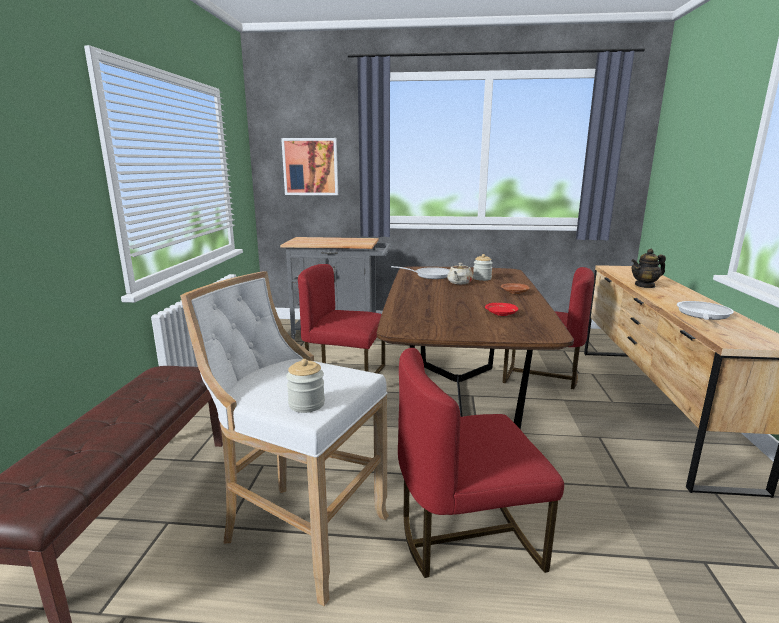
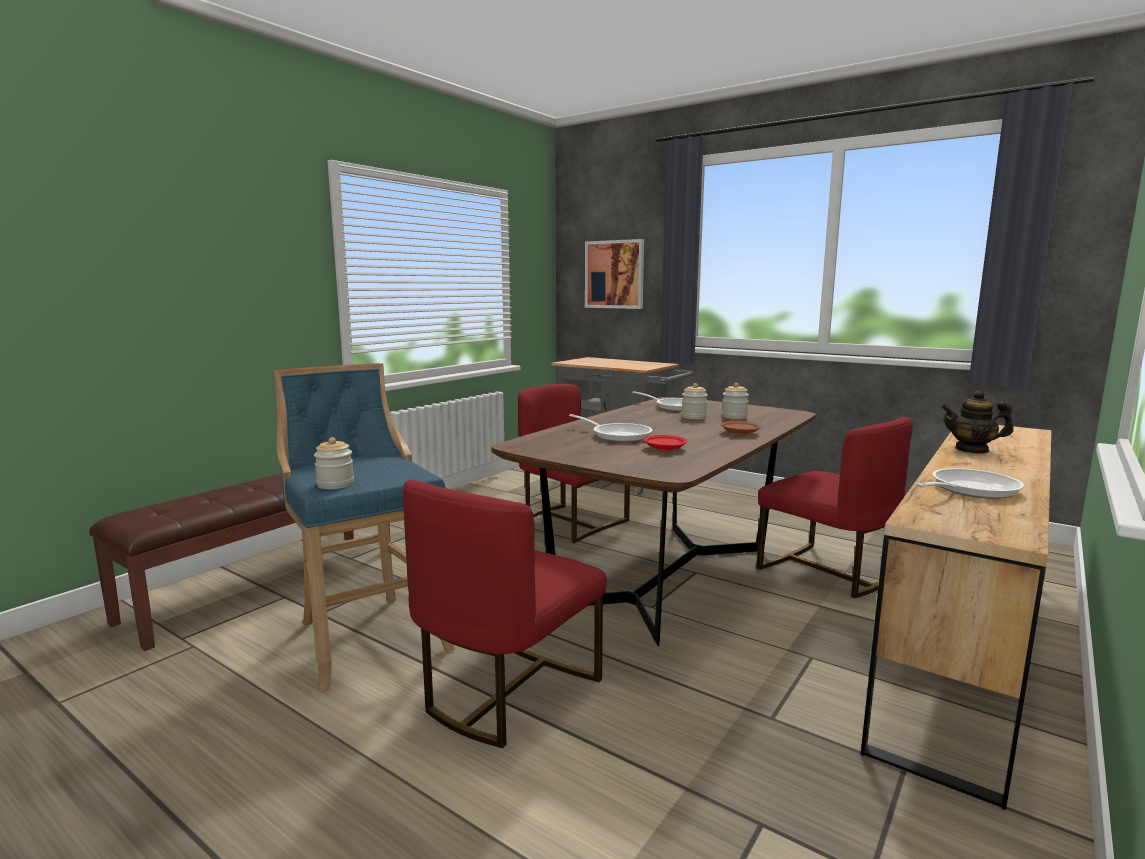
camera: 30 degrees right, 5 degrees down
white stool [180,271,389,606] -> blue stool [273,363,456,693]
red chair [398,348,564,578] -> red chair turned 75 degrees counterclockwise [403,479,607,748]
beige teapot [447,263,473,284] -> jar [681,383,708,419]
none -> frying pan [569,414,653,442]

